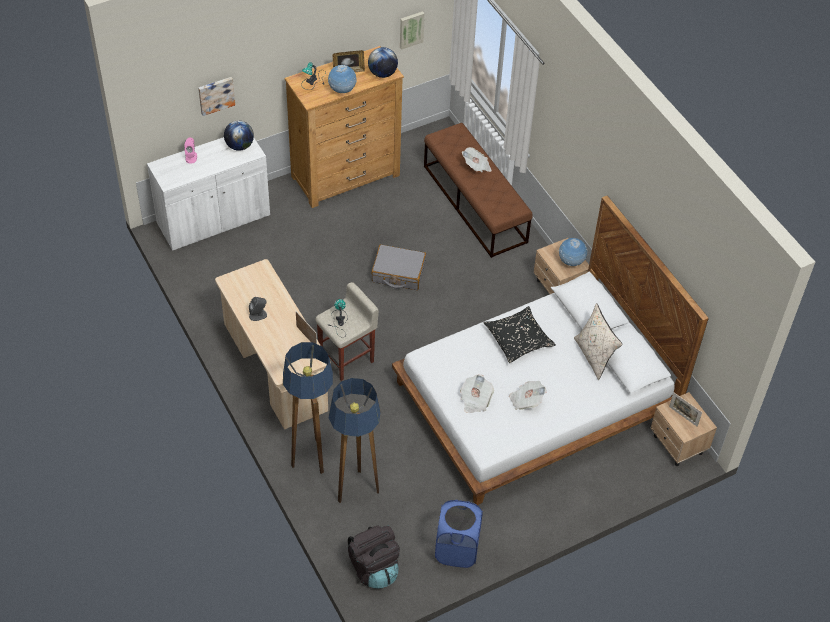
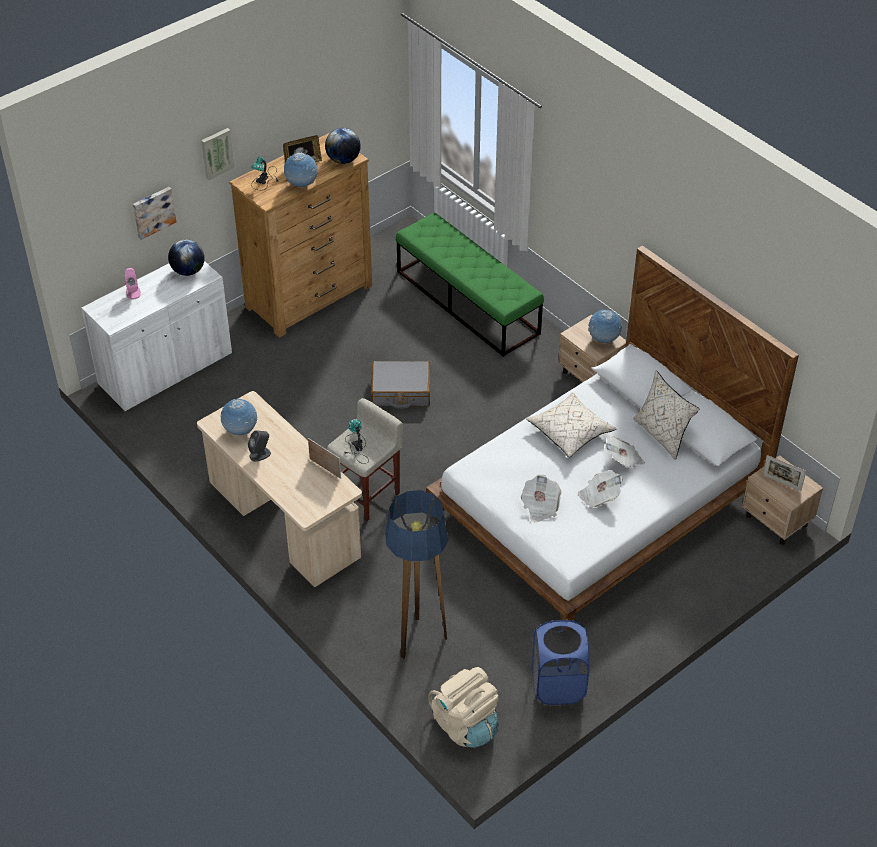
camera: 10 degrees left, 5 degrees down
floor lamp [283,342,333,474] -> none
black backpack [348,525,400,589] -> beige backpack [428,667,498,748]
picture [400,11,425,50] -> picture moved to [201,128,235,180]
brown bench [424,123,533,258] -> green bench [396,213,544,357]
newspaper [462,147,492,172] -> newspaper moved to [604,436,645,468]
black pillow [484,306,556,363] -> beige pillow [526,392,616,458]
none -> globe [220,398,258,435]

